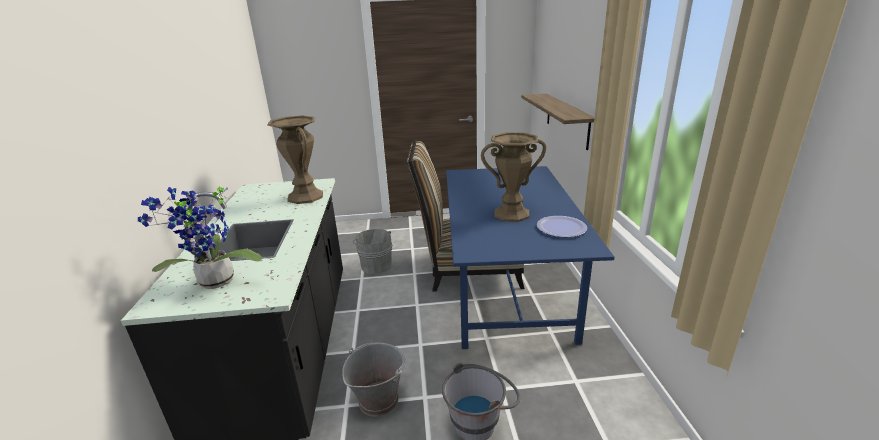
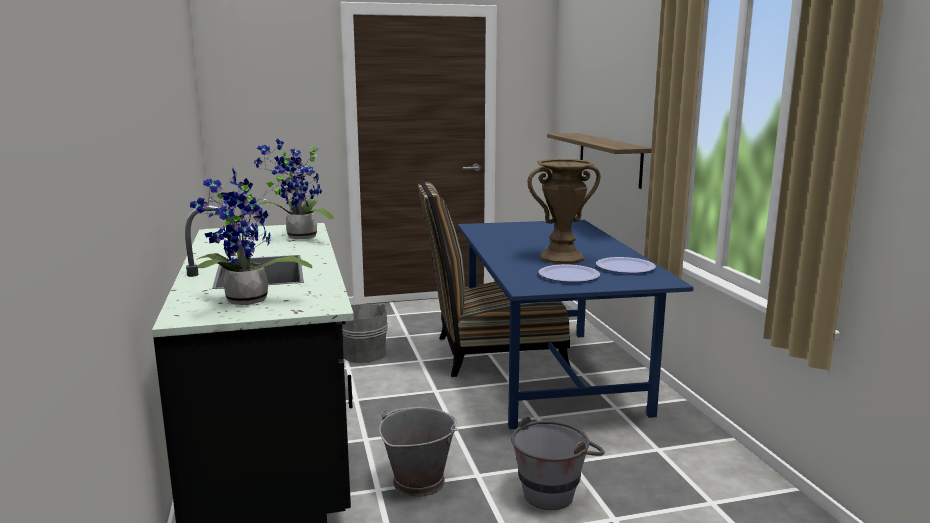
camera: 10 degrees left, 10 degrees down
brown vase [267,115,323,204] -> potted plant [254,139,334,239]
none -> plate [539,265,600,282]

